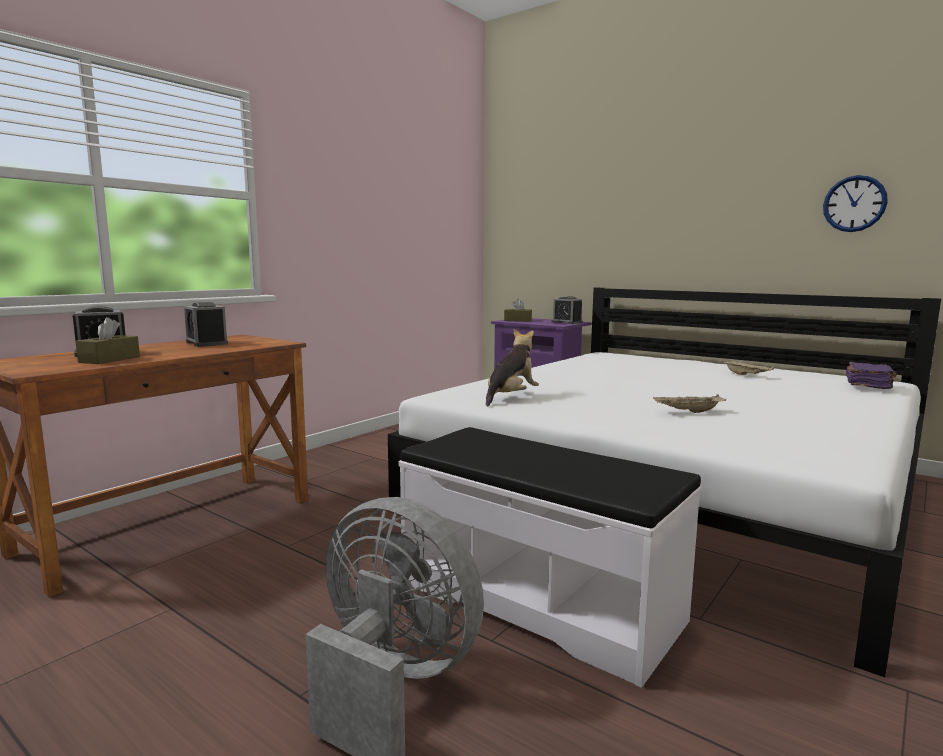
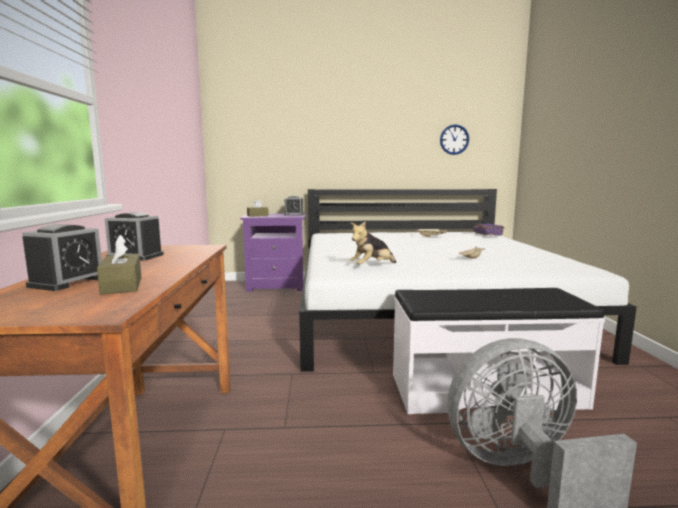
camera: 40 degrees left, 0 degrees up
plush toy [486,329,539,407] -> plush toy turned 120 degrees counterclockwise [350,222,396,265]

